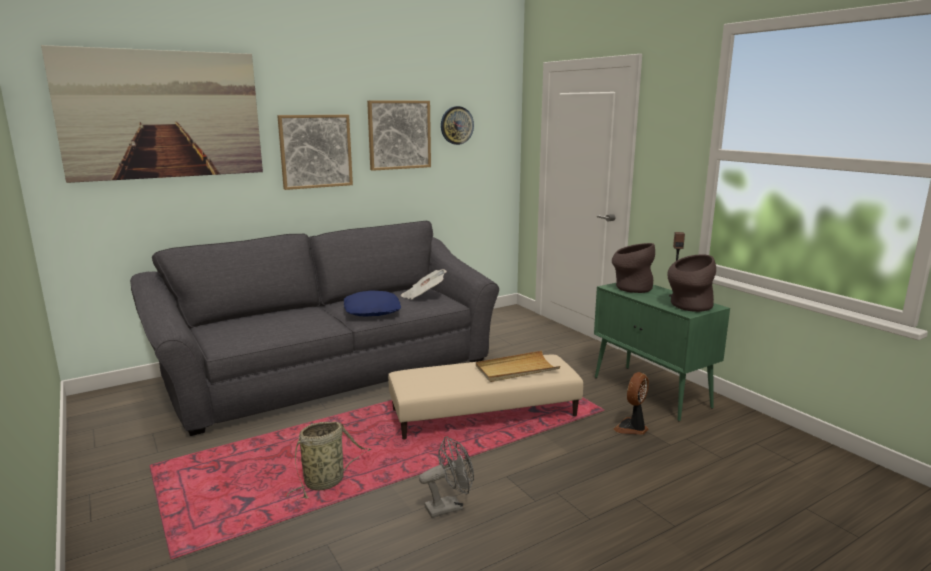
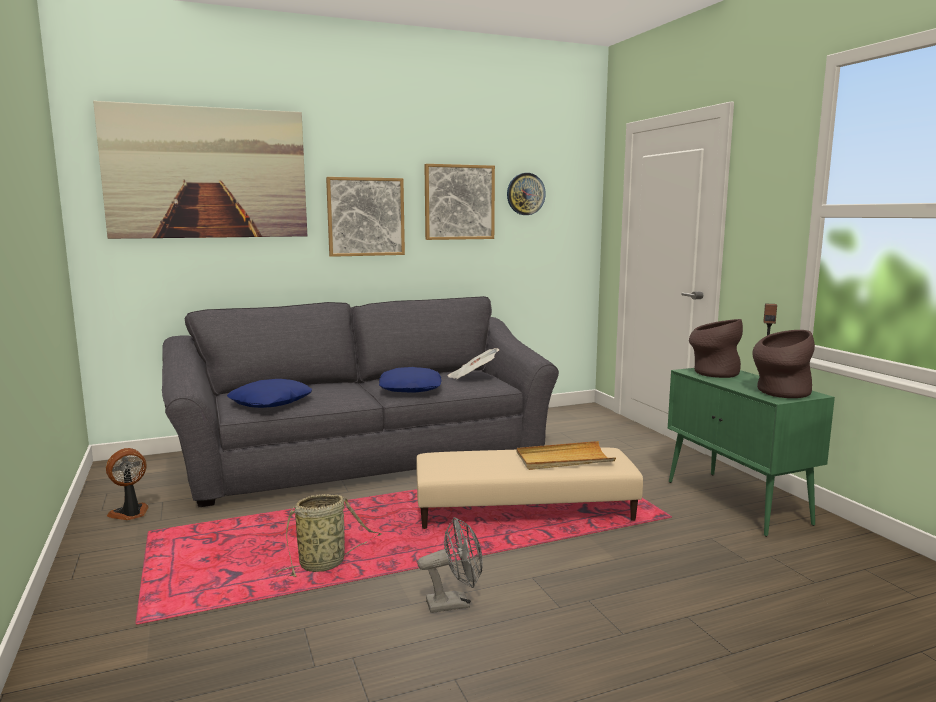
camera: 10 degrees right, 5 degrees down
fan [613,372,649,435] -> fan moved to [106,448,149,520]
none -> blue pillow [227,379,312,408]

